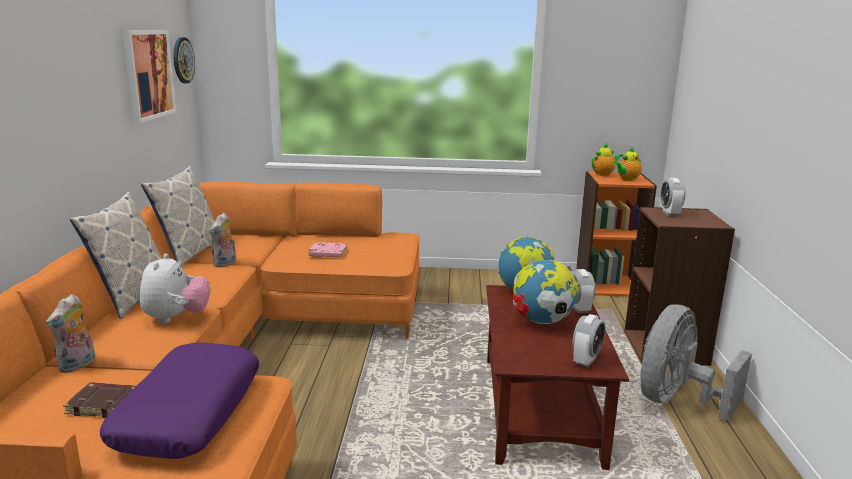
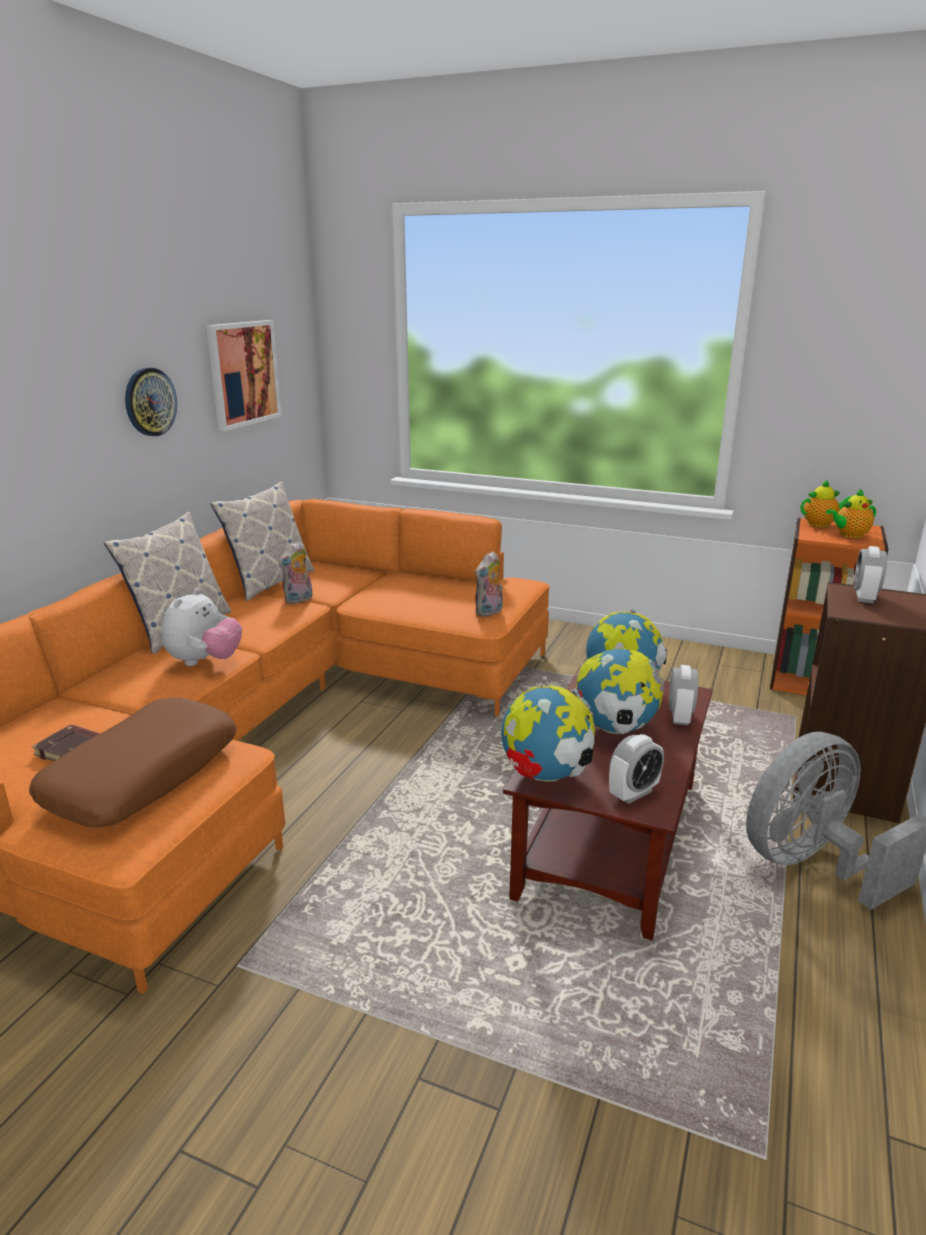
camera: 20 degrees right, 5 degrees up
plush toy [46,294,95,373] -> plush toy moved to [475,551,503,617]
purple pillow [100,343,259,459] -> brown pillow [29,697,236,828]
wall clock [173,37,195,83] -> wall clock moved to [125,367,177,436]
pink book [309,242,347,257] -> none
none -> globe [501,686,595,781]

